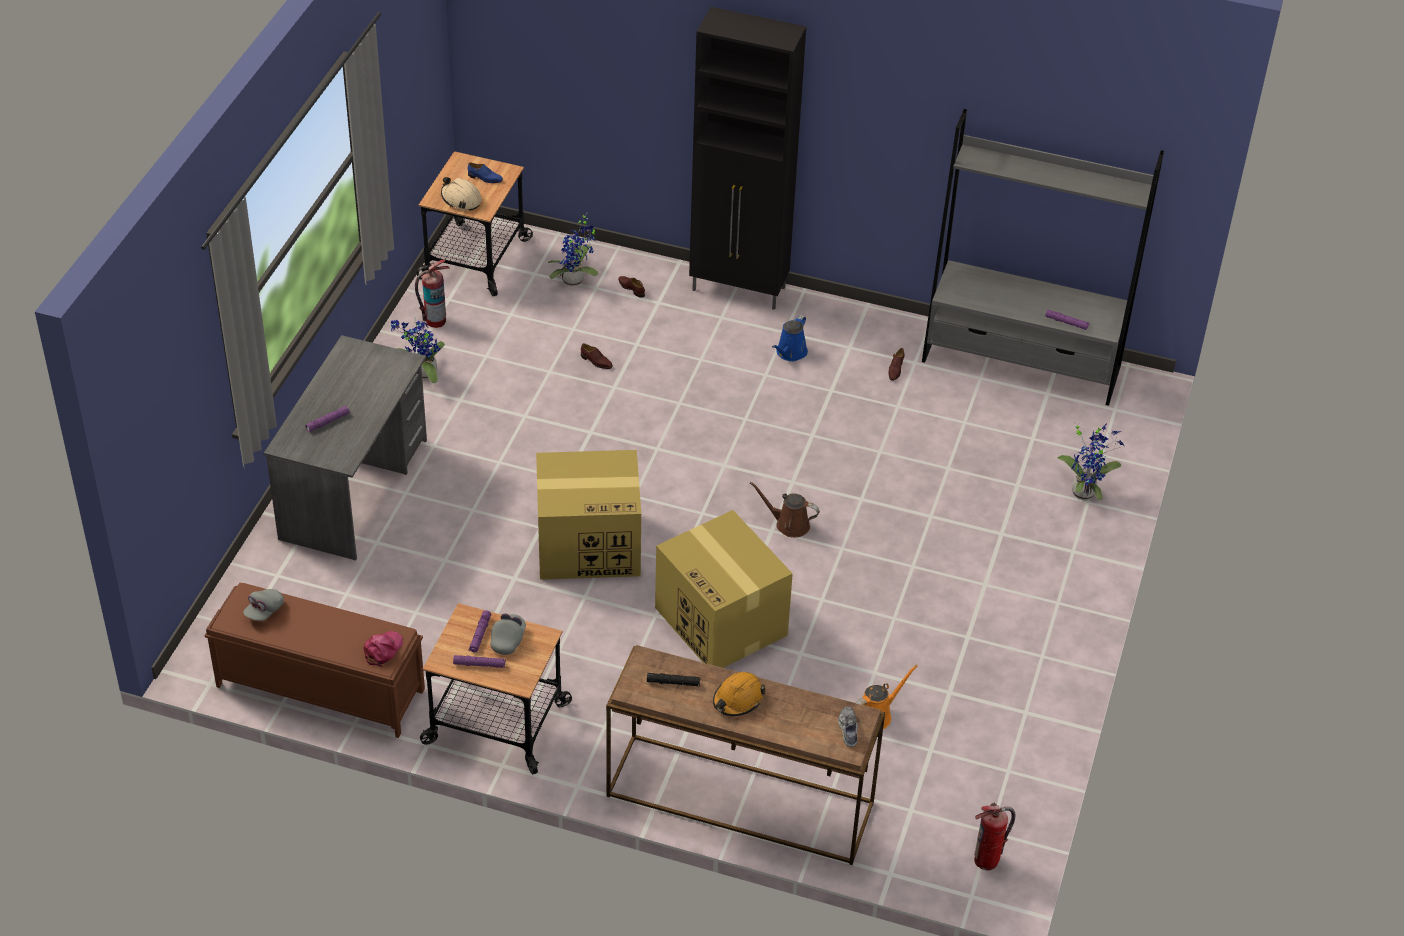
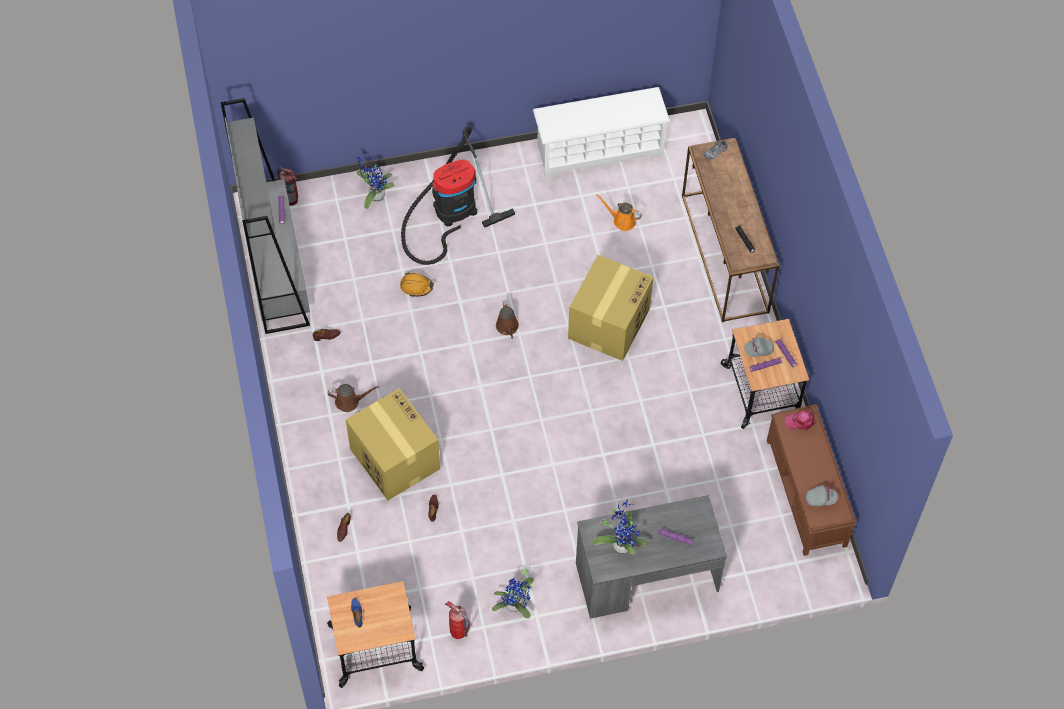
camera: 120 degrees left, 15 degrees up
beige hard hat [441,177,482,211] -> none
cardboard box [536,450,641,580] -> cardboard box moved to [346,388,440,501]
potted plant [548,213,598,286] -> potted plant moved to [592,499,648,555]
black cabinet [689,7,806,310] -> none
orange hard hat [713,672,765,716] -> orange hard hat moved to [400,272,434,297]
blue watering can [772,315,808,361] -> brown watering can [328,384,379,412]
fire extinguisher [974,803,1016,870] -> fire extinguisher moved to [277,167,298,206]
none -> vacuum cleaner [401,126,515,265]
none -> white shoe rack [533,87,670,177]

